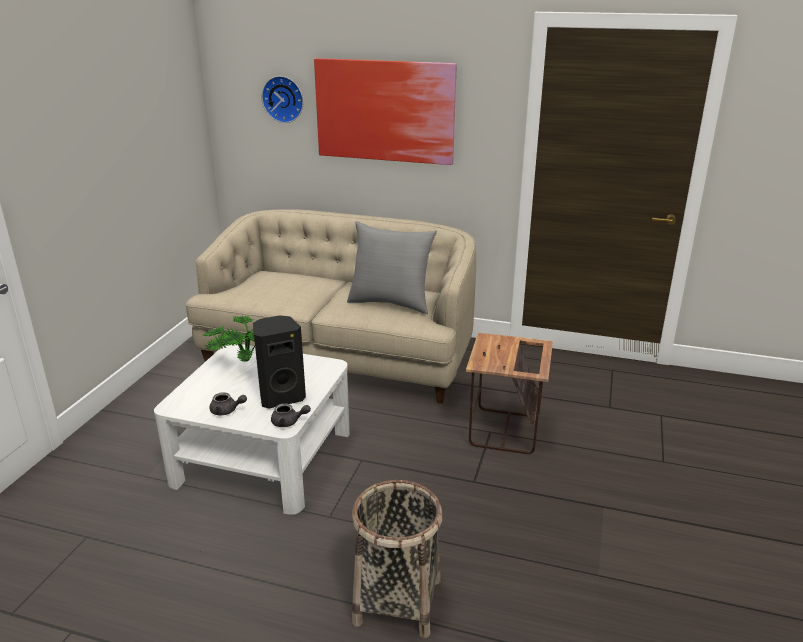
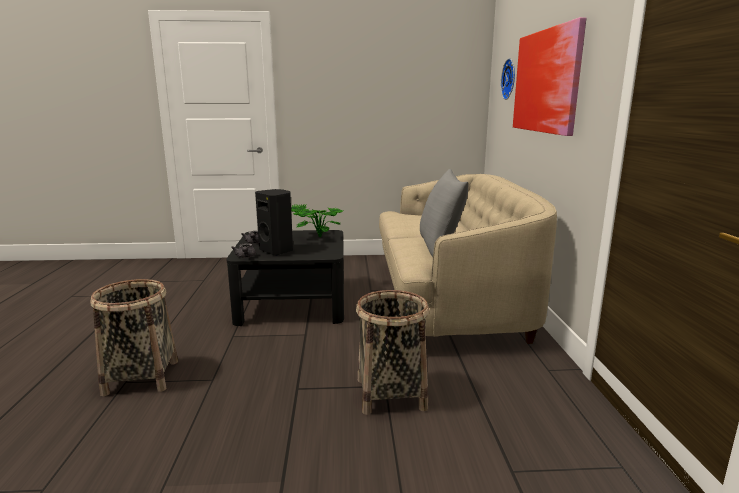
camera: 70 degrees right, 10 degrees down
white coffee table [154,344,350,515] -> black coffee table [226,230,344,326]
side table [466,333,553,454] -> basket [356,290,429,415]

